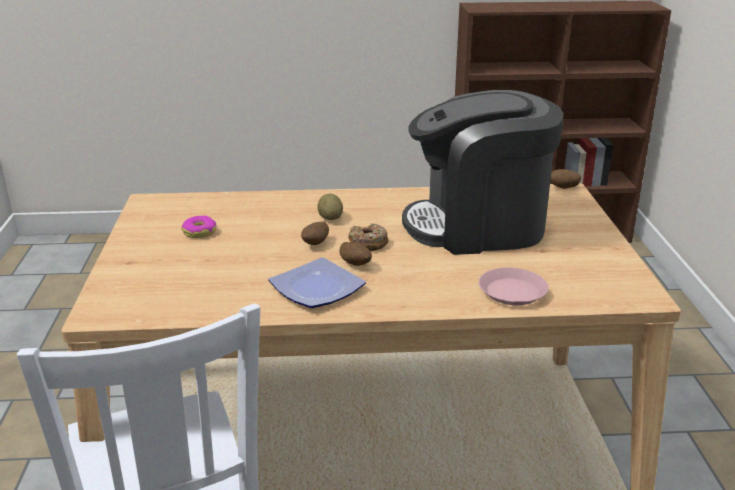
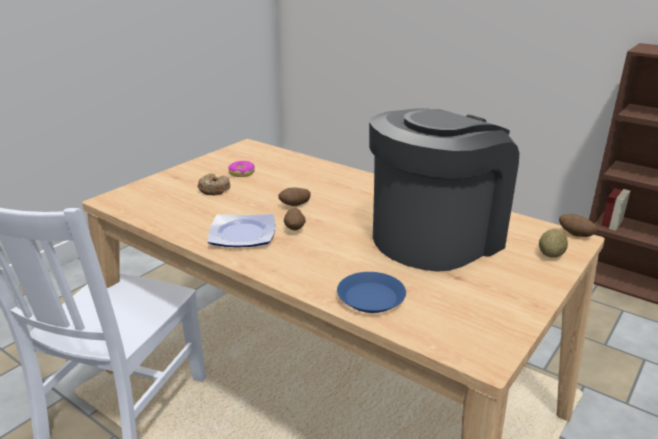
camera: 40 degrees right, 0 degrees up
potato [317,194,343,220] -> potato moved to [539,229,568,258]
donut [348,223,389,251] -> donut moved to [198,173,230,195]
coffee machine [402,90,564,255] -> coffee machine turned 105 degrees clockwise [369,108,519,272]
pink plate [479,267,549,305] -> blue plate [337,272,406,313]

